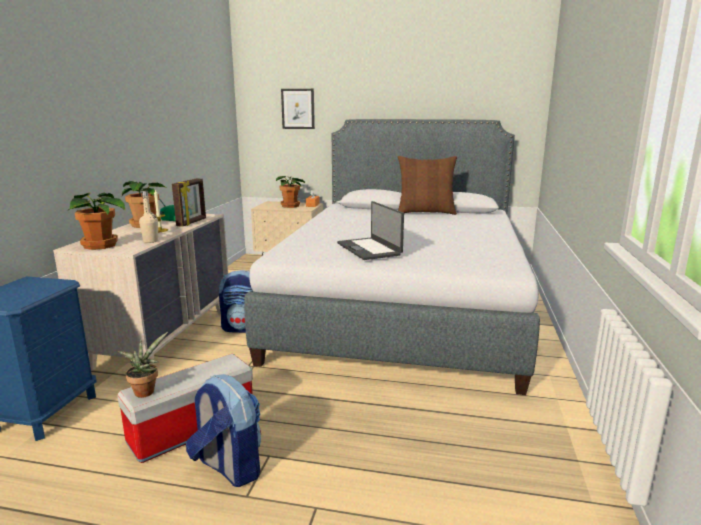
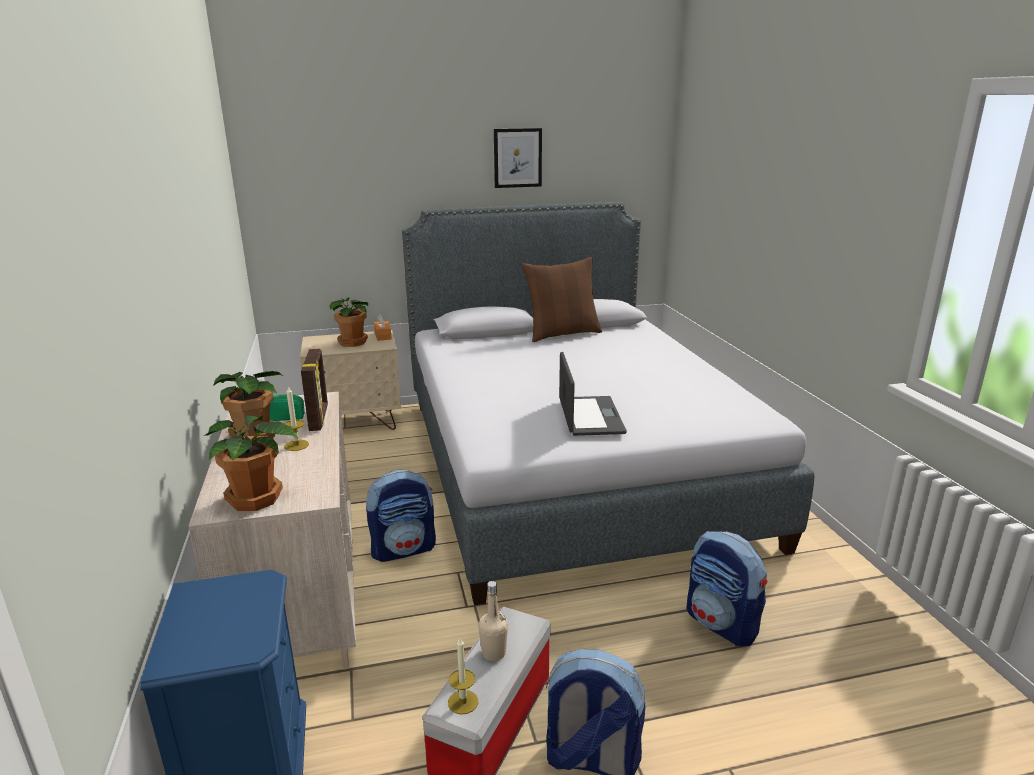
camera: 25 degrees left, 5 degrees up
potted plant [118,332,168,398] -> candle [448,638,478,714]
beige bottle [139,191,159,243] -> beige bottle moved to [478,581,508,661]
picture [281,89,315,129] -> picture moved to [494,128,542,188]
laptop [337,201,404,260] -> laptop turned 135 degrees counterclockwise [559,352,627,436]
none -> backpack [687,531,768,646]

